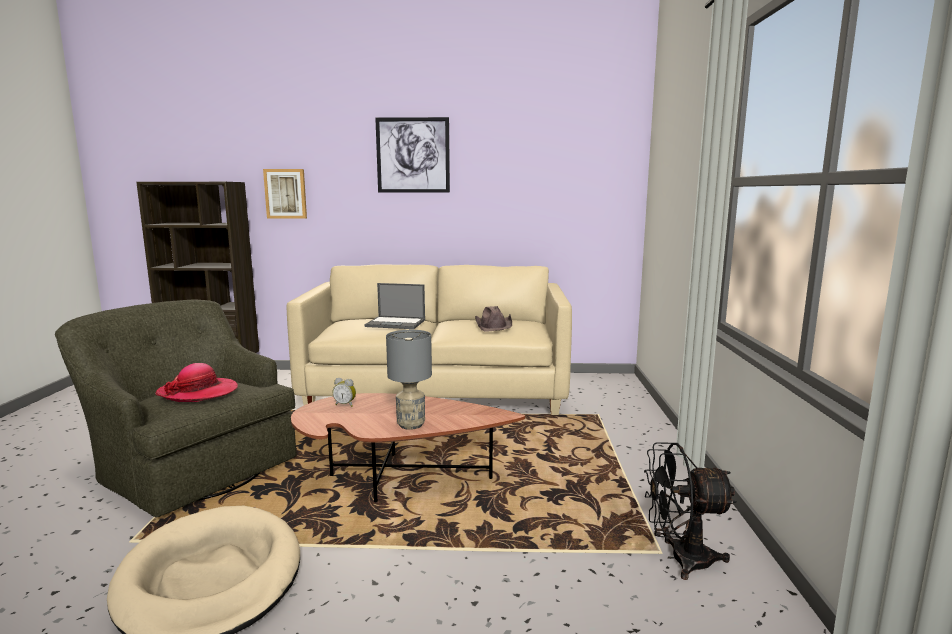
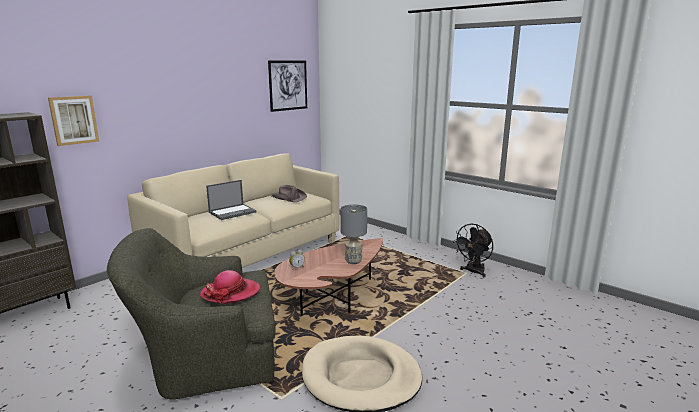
camera: 50 degrees left, 5 degrees up
picture [375,117,450,193] -> picture moved to [268,60,307,112]

